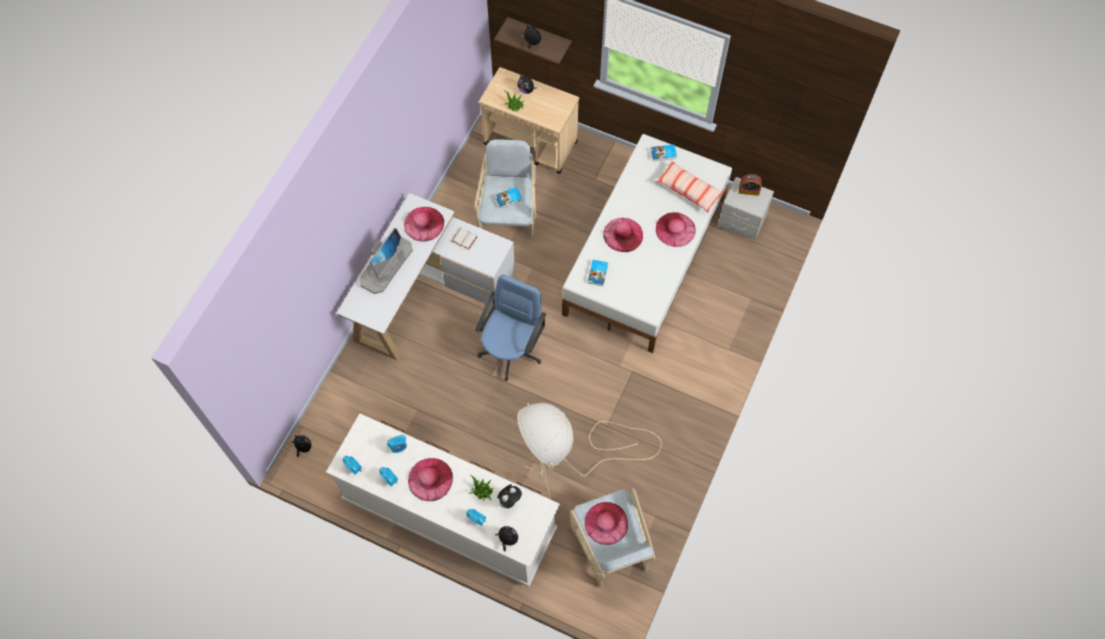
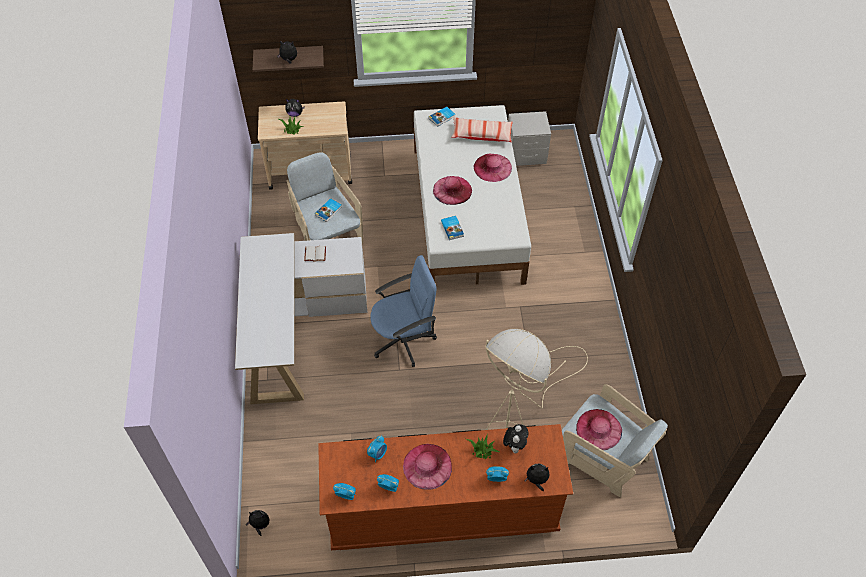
camera: 30 degrees left, 10 degrees down
white dresser [326,414,560,587] -> brown dresser [318,424,573,550]
monitor [359,228,413,294] -> none
pink hat [404,207,444,242] -> none
blue office chair [475,275,546,381] -> blue office chair turned 75 degrees clockwise [370,255,437,367]
alarm clock [739,174,762,196] -> none

